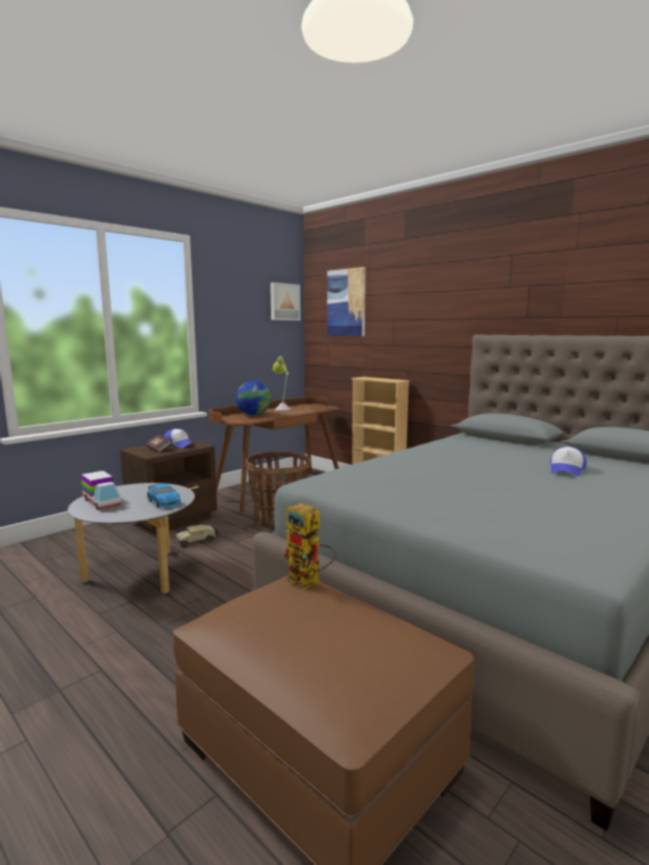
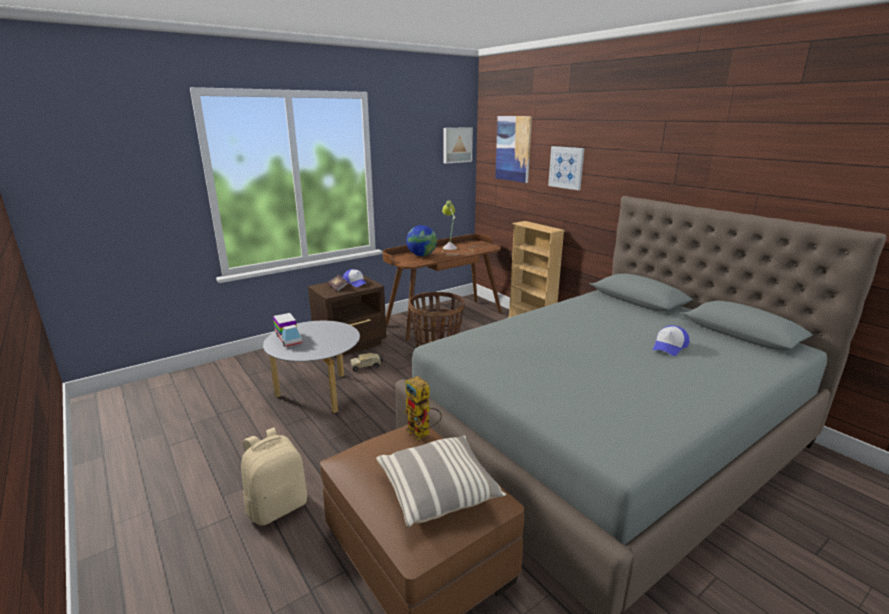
camera: 10 degrees right, 10 degrees up
toy car [147,483,182,508] -> none
none -> beige backpack [241,428,307,526]
none -> pillow [376,436,506,527]
none -> picture [548,146,584,190]

